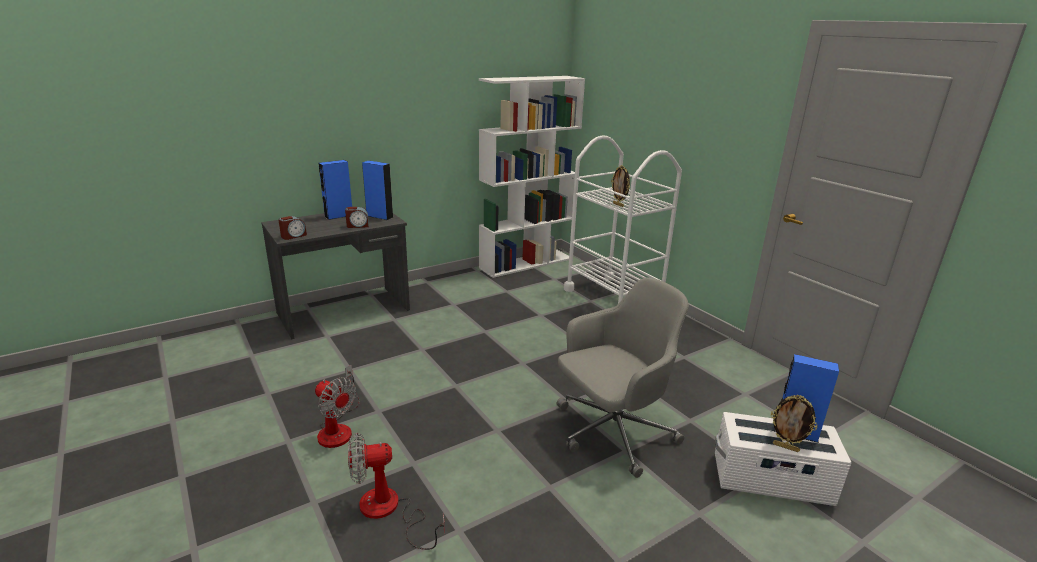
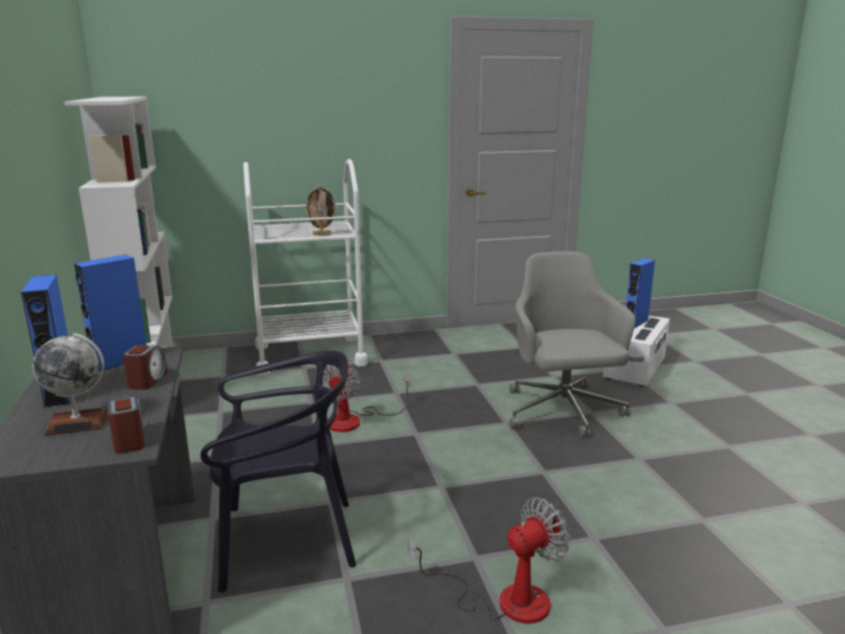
camera: 70 degrees left, 5 degrees down
fan [348,432,445,550] -> fan moved to [322,364,412,432]
picture frame [771,395,818,452] -> none
none -> globe [32,333,108,436]
none -> black chair [201,351,356,593]

